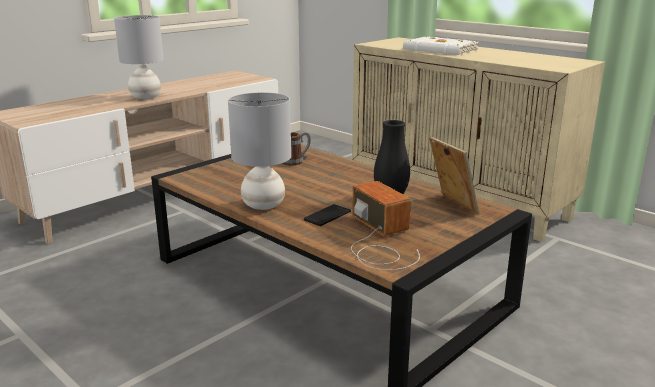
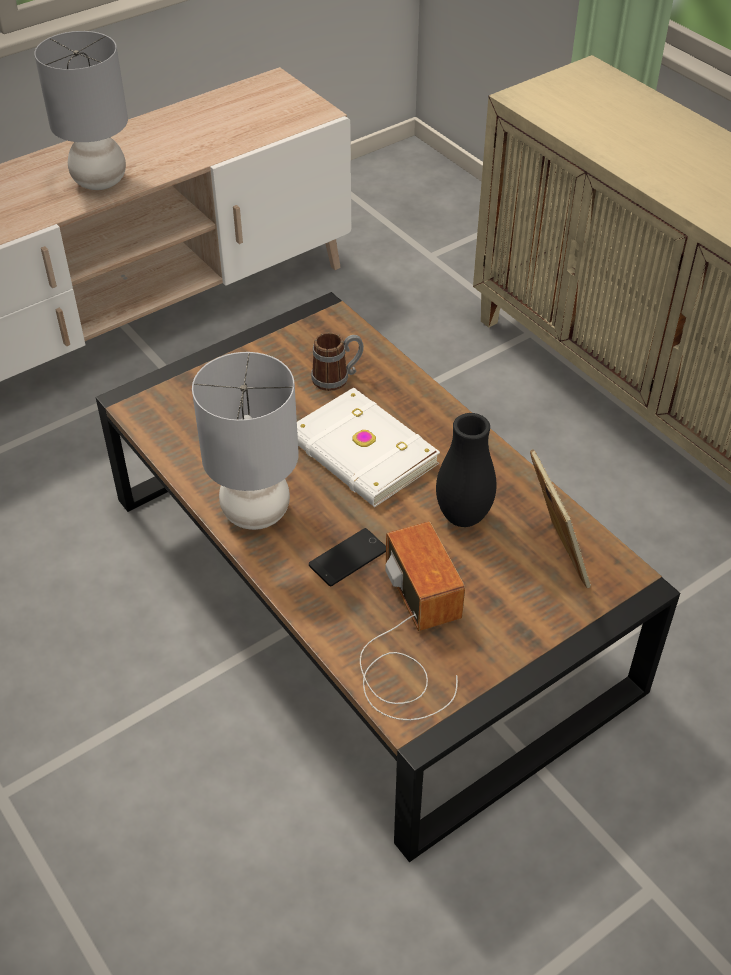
camera: 10 degrees right, 25 degrees up
white book [403,36,479,55] -> white book moved to [297,387,440,507]

